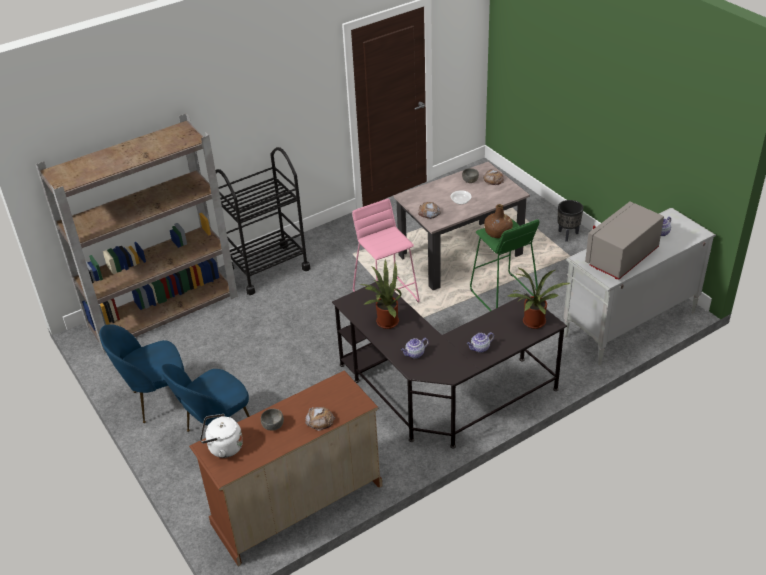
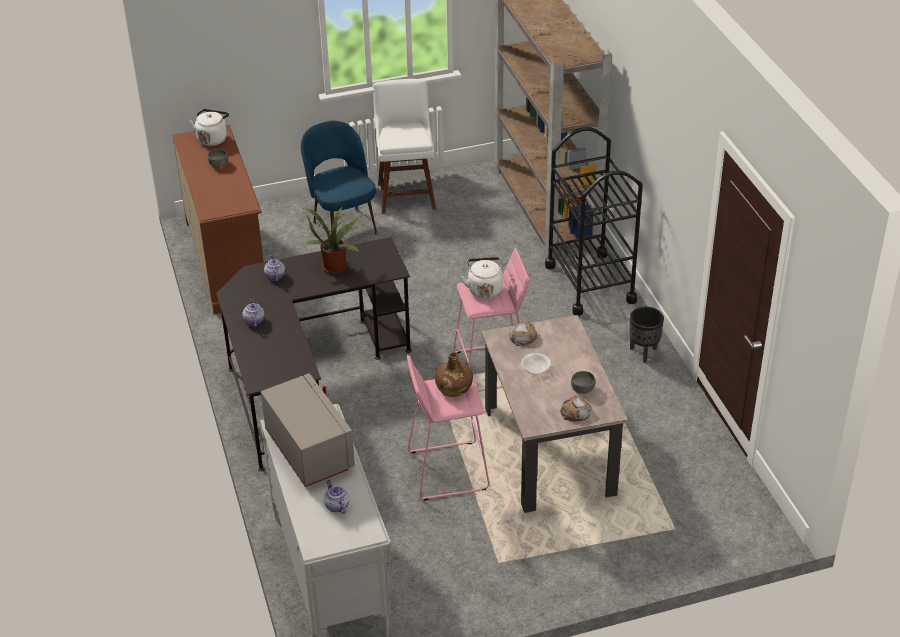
camera: 105 degrees right, 0 degrees up
blue chair [99,324,184,423] -> white stool [373,79,436,214]
bread [305,407,335,431] -> none
green stool [470,219,540,311] -> pink stool [407,355,490,501]
potted plant [508,267,570,329] -> none
black planter [557,200,583,242] -> black planter moved to [630,307,664,363]
none -> white kettle [461,257,502,299]

